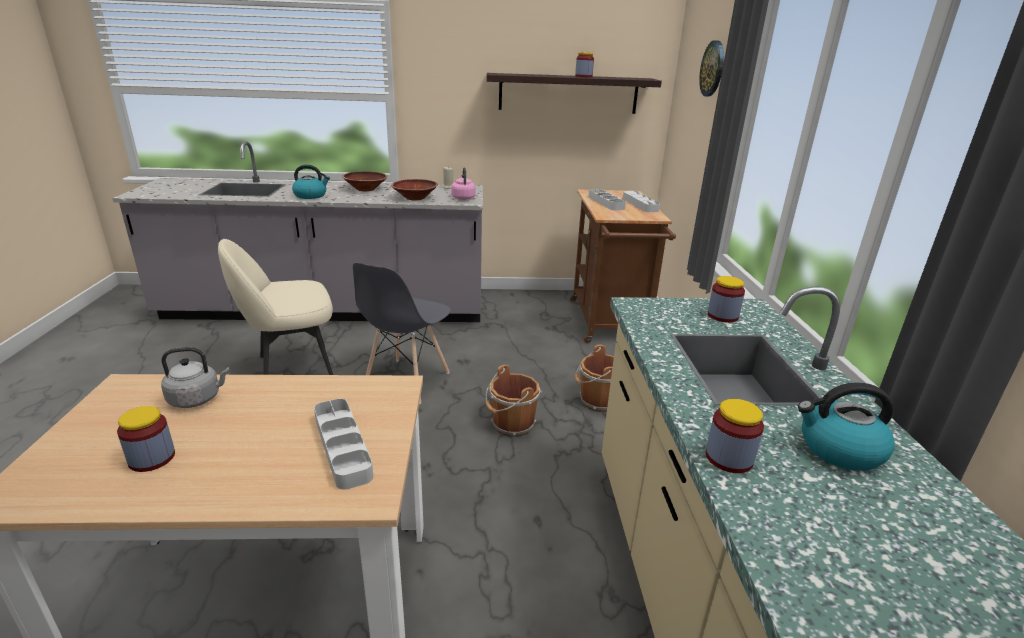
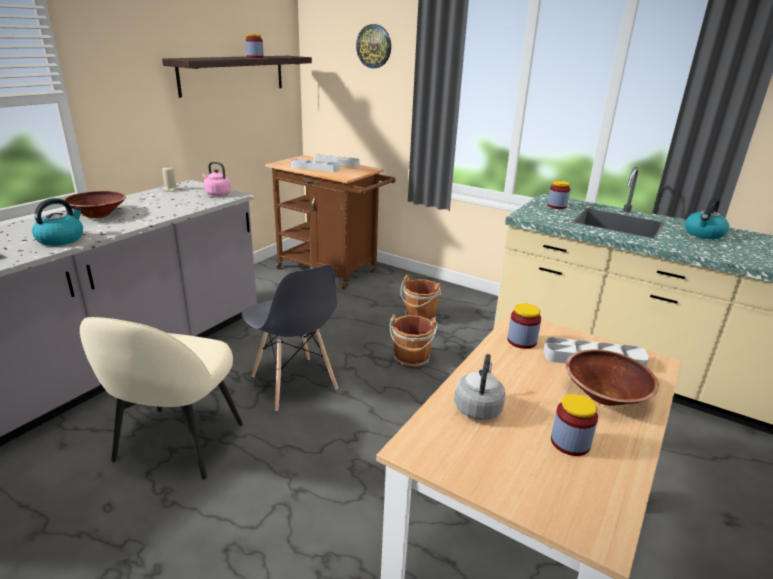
camera: 55 degrees left, 0 degrees up
brown bowl [391,179,438,200] -> brown bowl moved to [565,350,659,406]
jar [706,399,764,473] -> jar moved to [507,303,541,349]

